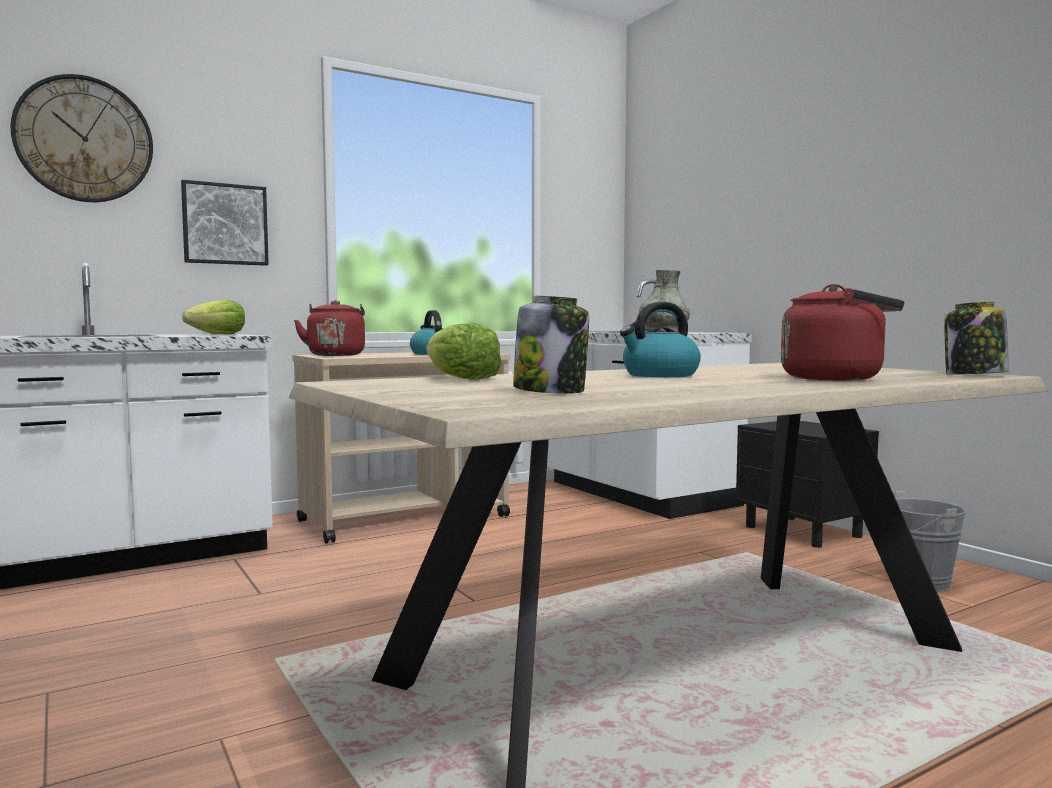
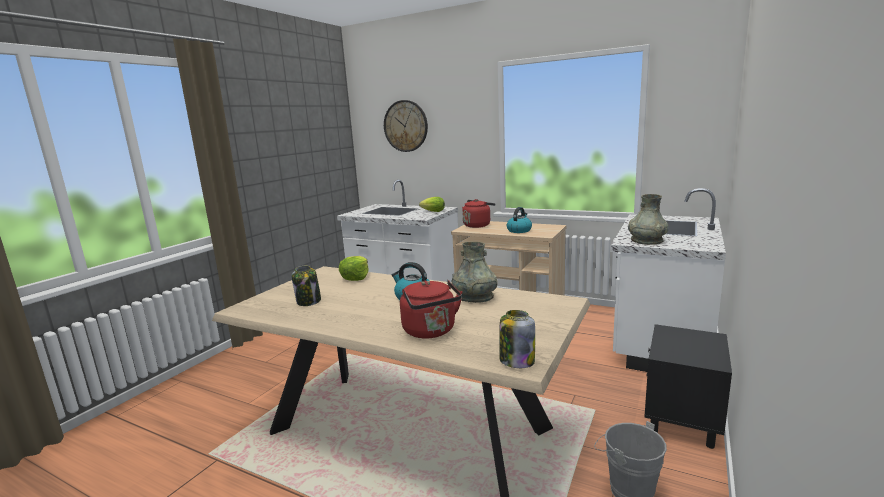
camera: 60 degrees right, 10 degrees up
picture [181,180,269,266] -> none
none -> grey vase [452,242,498,303]

